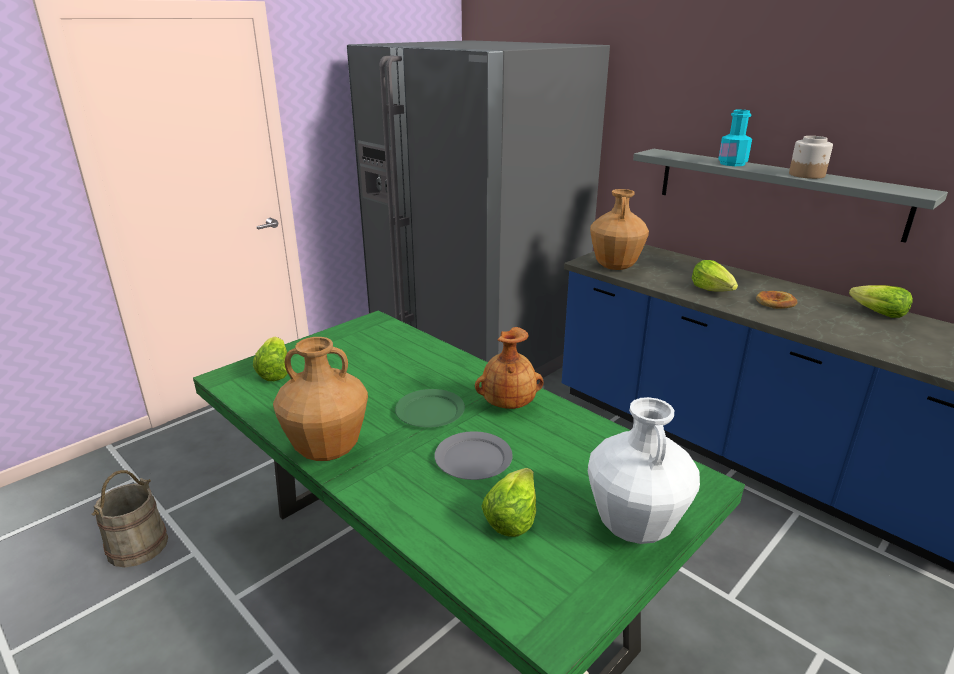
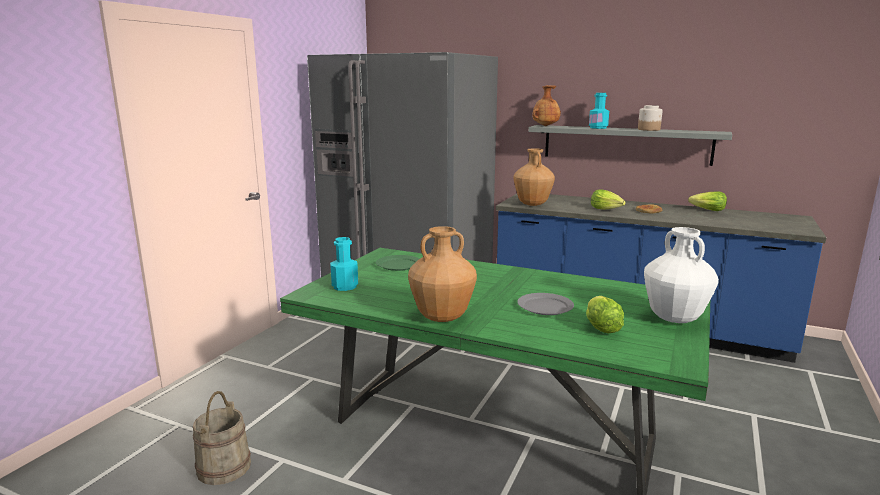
camera: 20 degrees left, 10 degrees down
lettuce [253,337,288,381] -> turquoise bottle [330,237,358,291]
green plate [395,389,465,428] -> green plate moved to [376,255,419,271]
brown vase [475,327,544,409] -> brown vase moved to [532,85,561,126]

